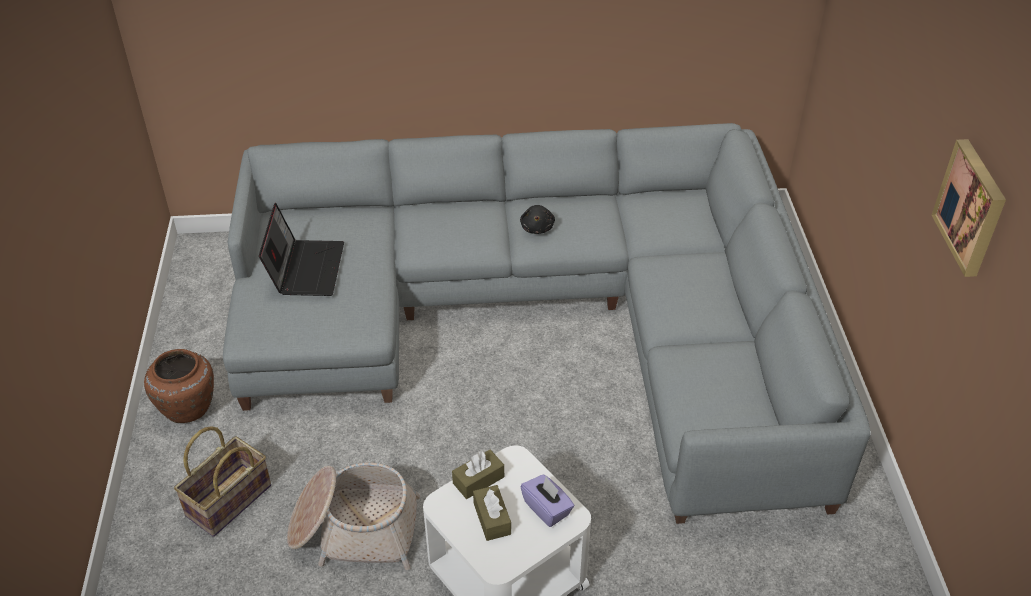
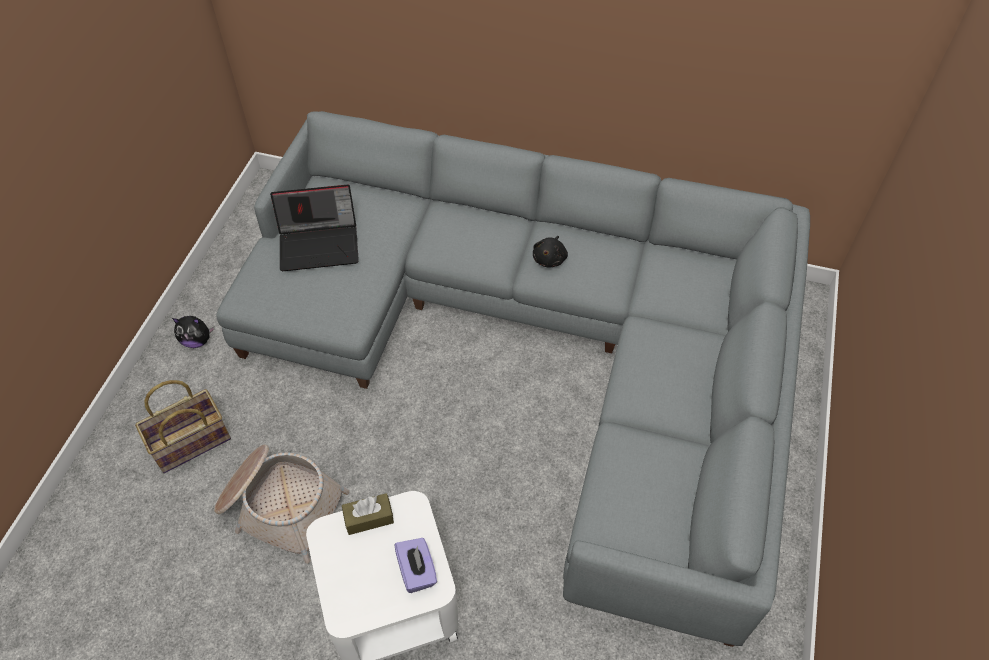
camera: 20 degrees right, 10 degrees up
brown vase [144,349,214,423] -> plush toy [172,316,215,348]
laptop [259,203,344,296] -> laptop turned 60 degrees clockwise [270,185,359,271]
brown tissue box [473,485,511,541] -> none
picture [932,139,1006,277] -> none

